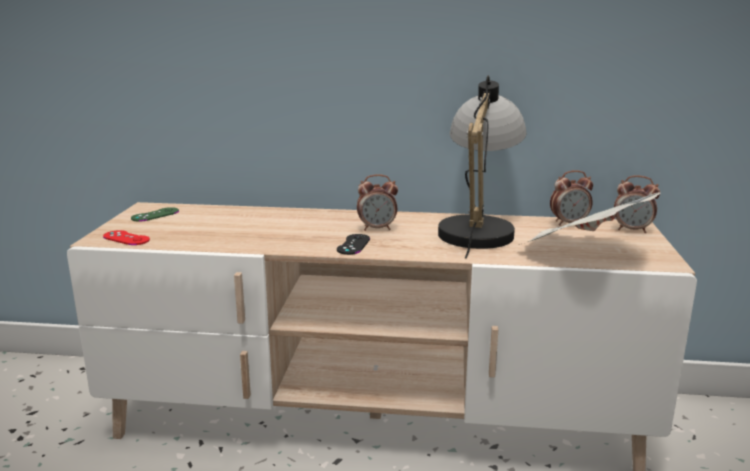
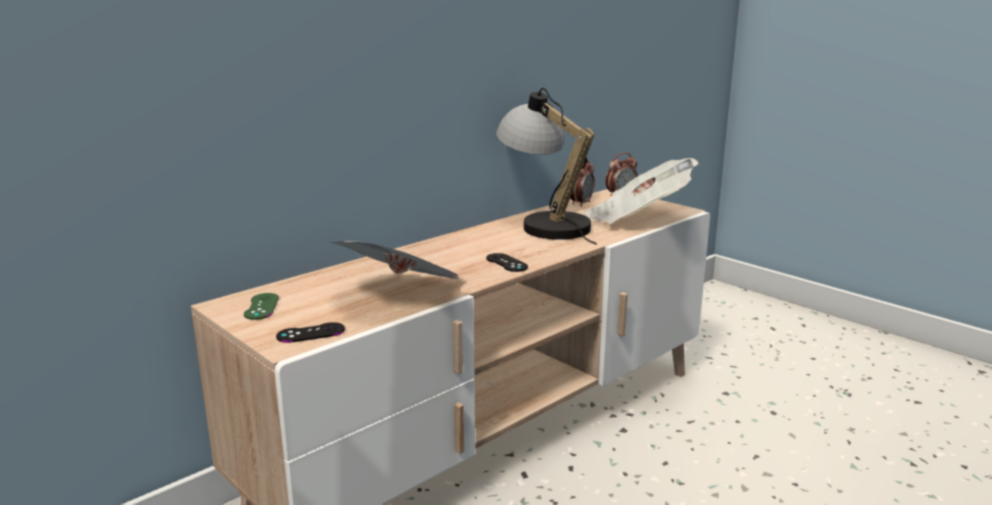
camera: 50 degrees left, 0 degrees up
red game controller [103,230,150,245] -> black game controller [276,322,345,343]
alarm clock [357,174,398,231] -> none
none -> newspaper [329,241,464,279]

